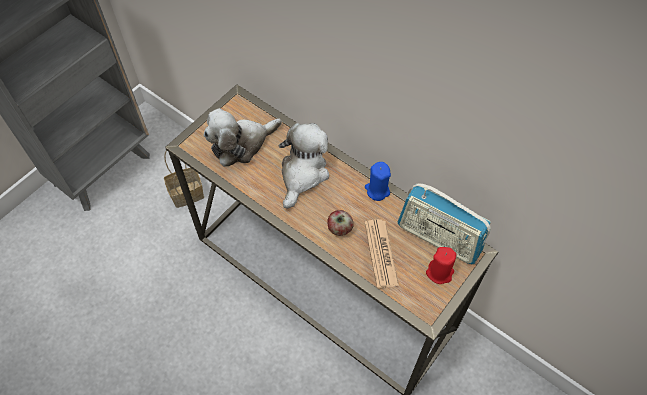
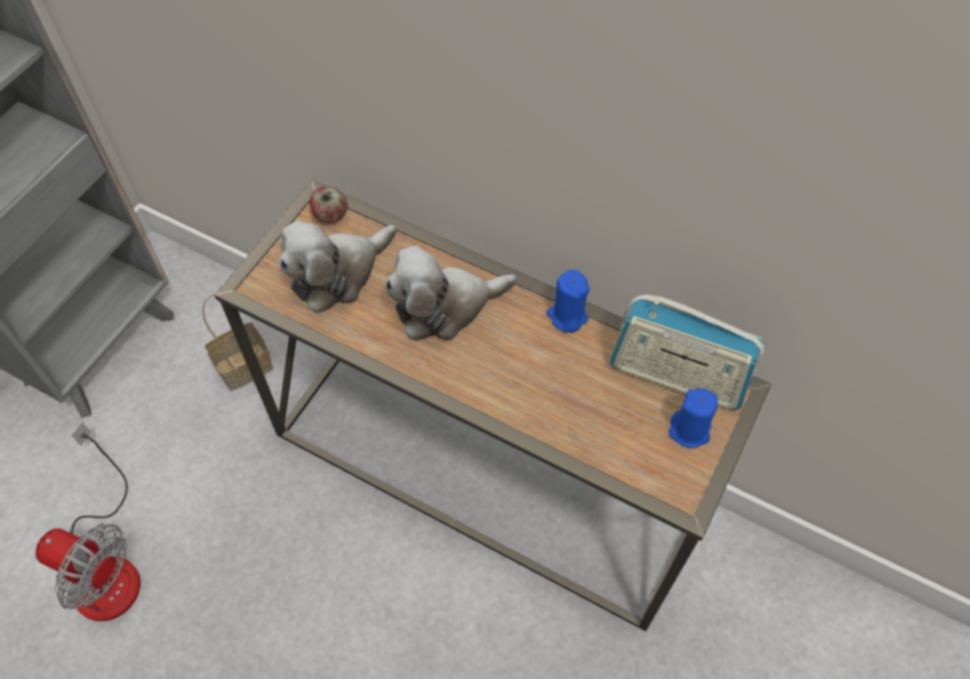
camera: 10 degrees left, 0 degrees up
plush toy [278,123,329,209] -> plush toy turned 120 degrees counterclockwise [385,245,517,340]
apple [327,210,354,236] -> apple moved to [310,186,348,224]
newspaper [364,219,399,288] -> none
red candle [426,247,457,284] -> blue candle [669,389,718,448]
none -> fan [35,422,141,621]

